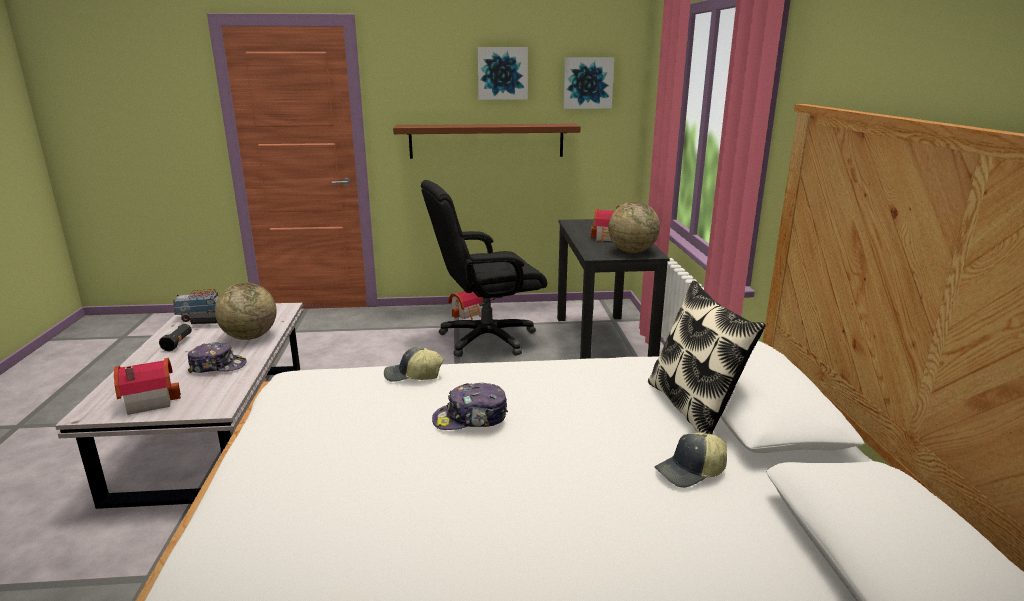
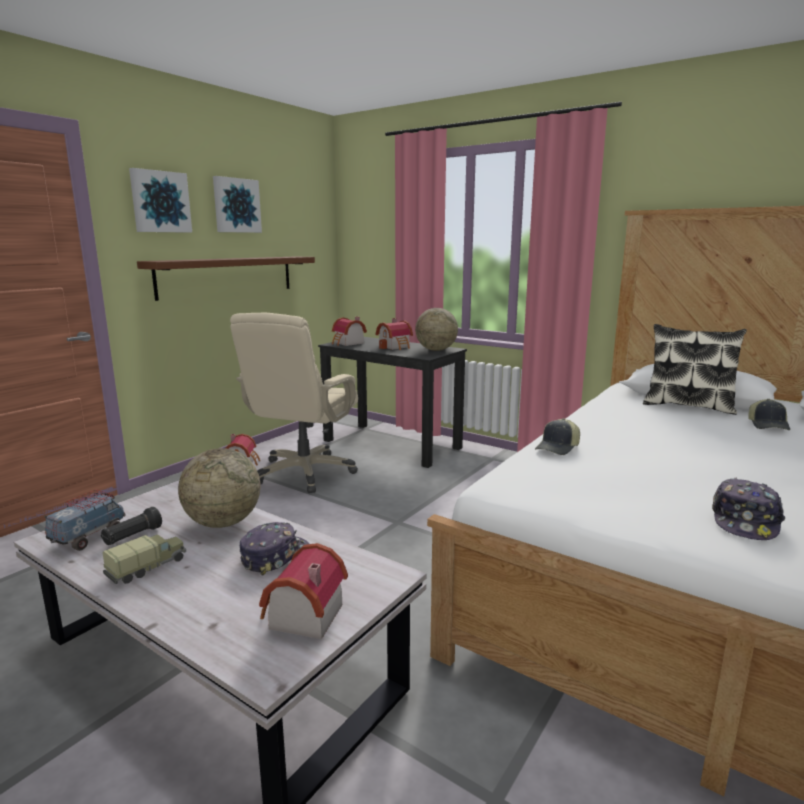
camera: 50 degrees left, 5 degrees down
black flashlight [159,324,192,351] -> toy truck [102,534,186,584]
black office chair [421,180,547,357] -> beige office chair [230,313,358,493]
cap [432,383,508,430] -> cap moved to [712,477,785,540]
picture [563,57,614,109] -> picture moved to [129,168,192,233]
none -> toy house [332,317,367,346]

